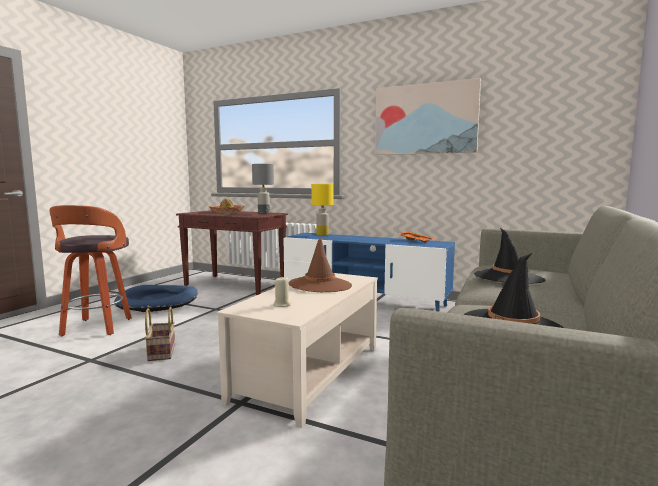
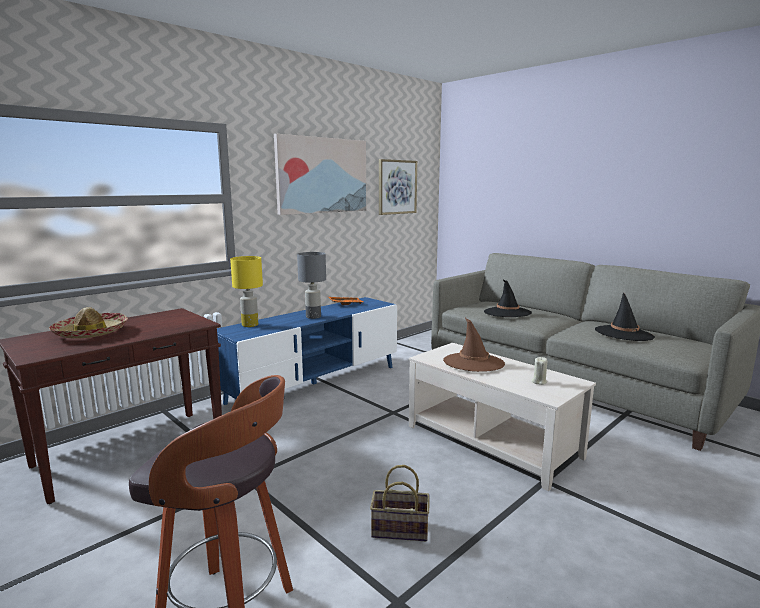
camera: 70 degrees left, 5 degrees up
blue dog bed [114,285,198,312] -> none
grey table lamp [252,164,274,214] -> grey table lamp moved to [297,252,326,319]
none -> picture [379,159,417,215]

